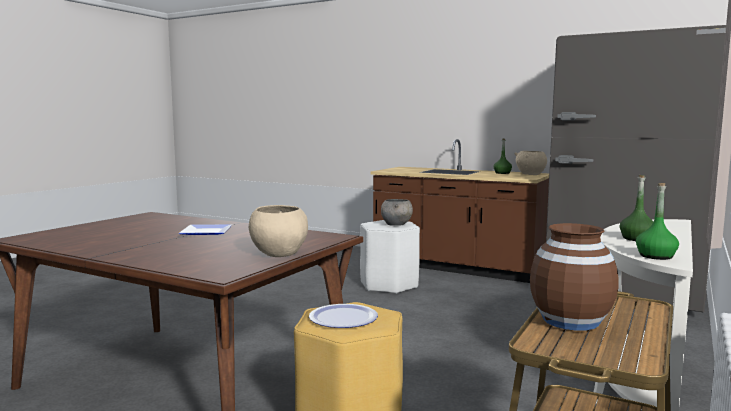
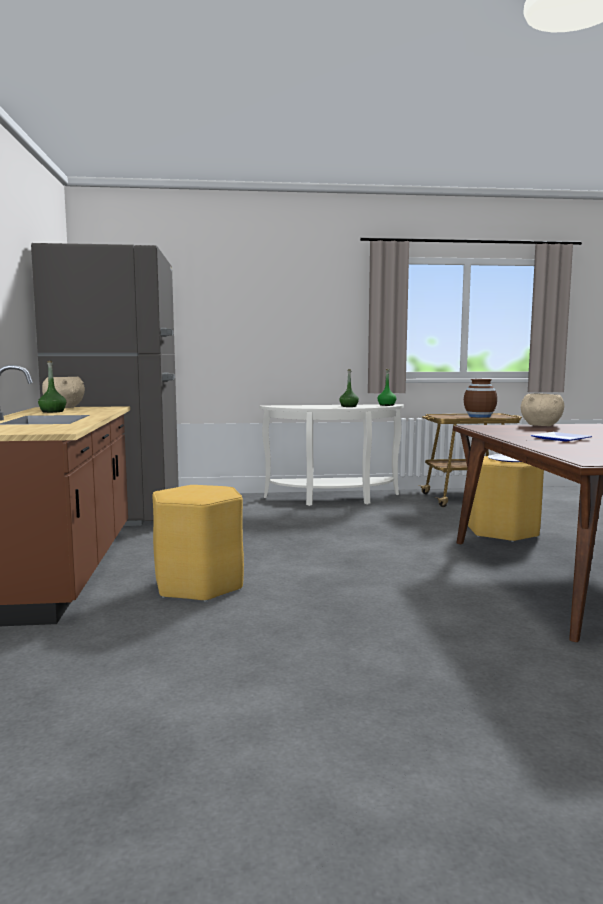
camera: 125 degrees left, 0 degrees up
white stool [360,220,420,294] -> yellow stool [152,485,244,602]
grey bowl [381,199,413,226] -> none

